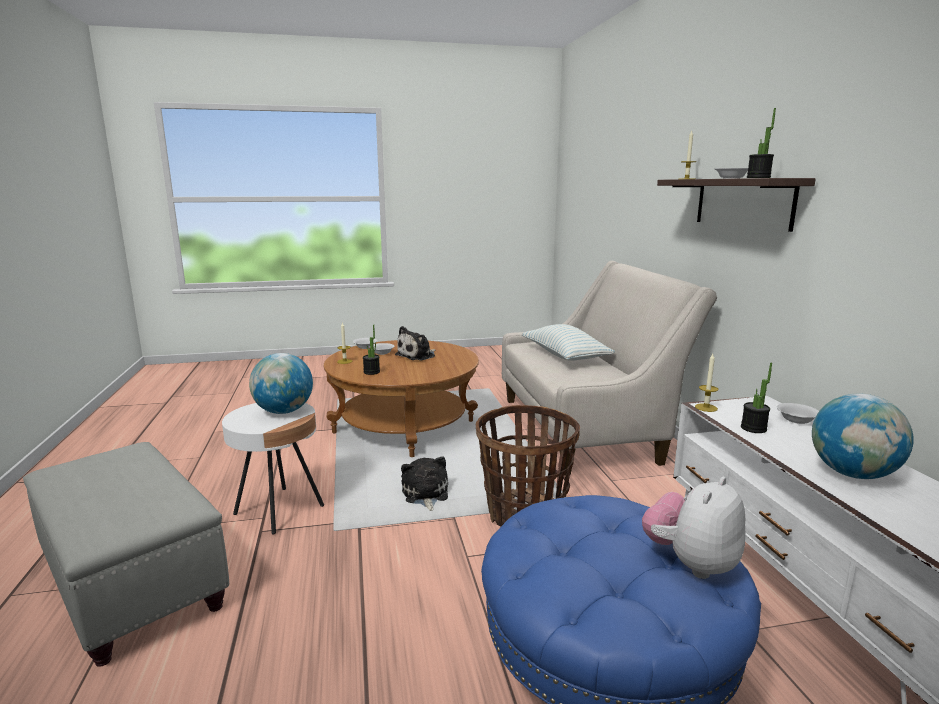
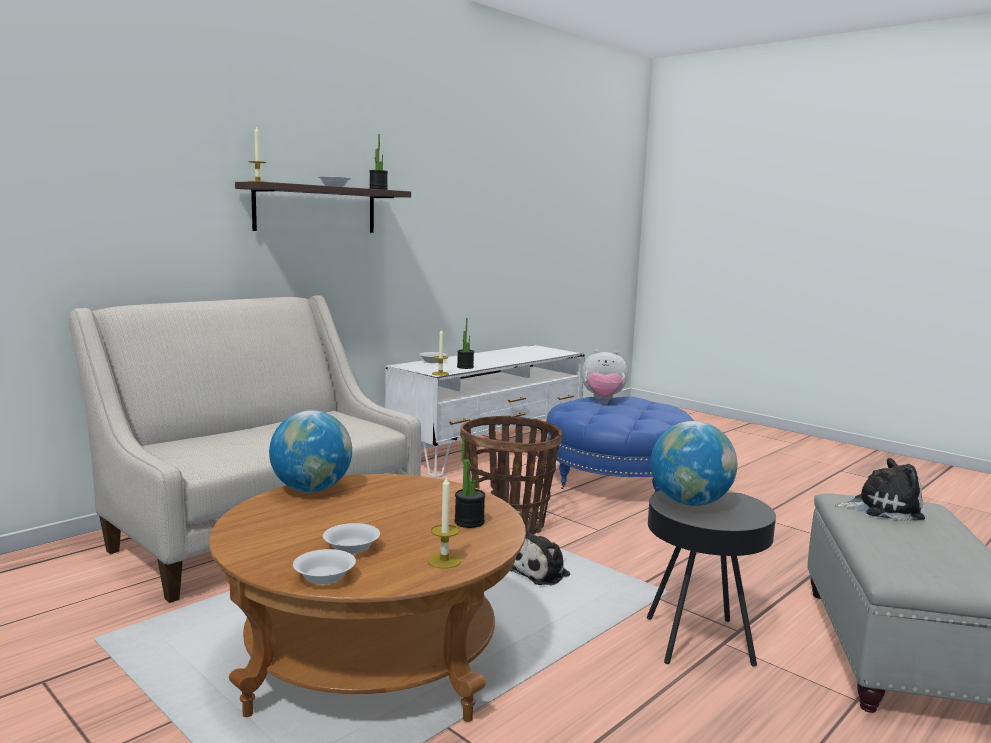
camera: 125 degrees left, 5 degrees down
white side table [222,403,324,535] -> black side table [647,490,776,667]
plush toy [395,326,436,361] -> plush toy moved to [835,458,925,521]
pillow [522,324,615,361] -> none
globe [812,394,914,479] -> globe moved to [269,410,352,492]

